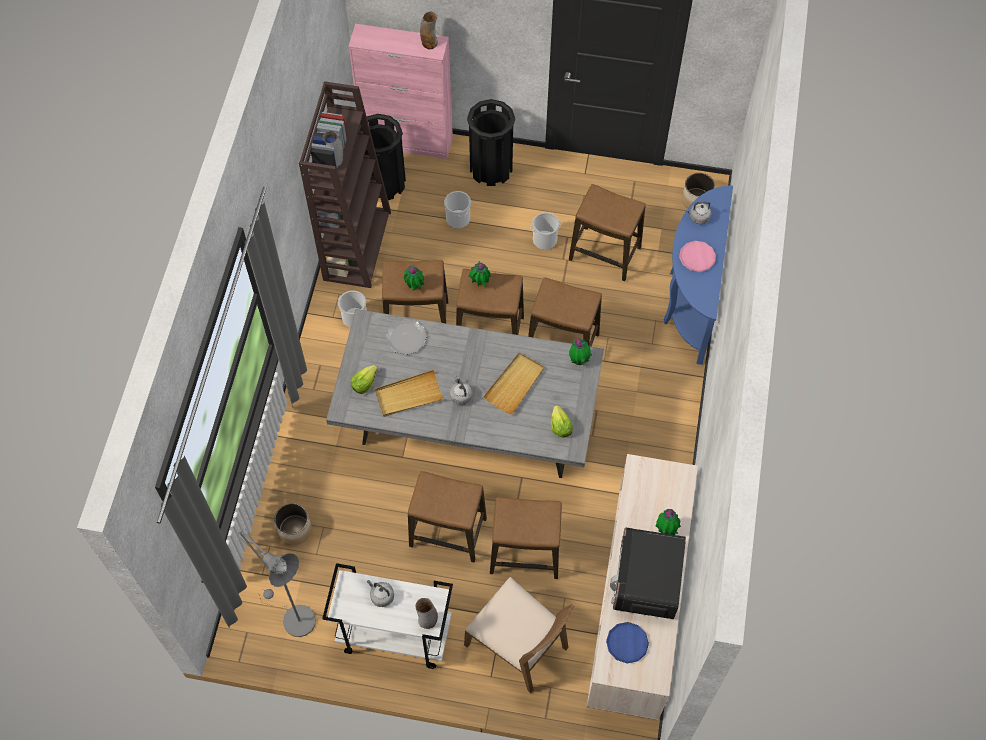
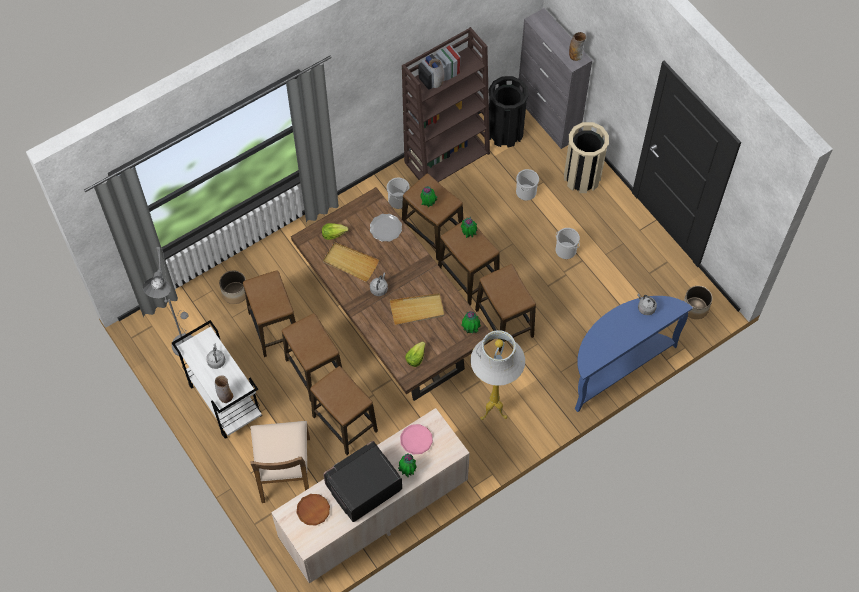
camera: 45 degrees right, 0 degrees up
grey dining table [326,309,604,478] -> brown dining table [291,187,494,401]
pink cabinet [348,24,453,159] -> grey cabinet [519,8,592,149]
black trash can [467,99,515,186] -> beige trash can [564,122,609,193]
stool [569,184,646,281] -> stool moved to [243,270,296,357]
blue plate [606,622,649,663] -> brown plate [296,494,330,526]
pink plate [679,241,716,272] -> pink plate moved to [400,424,433,454]
none -> white floor lamp [471,330,525,420]

